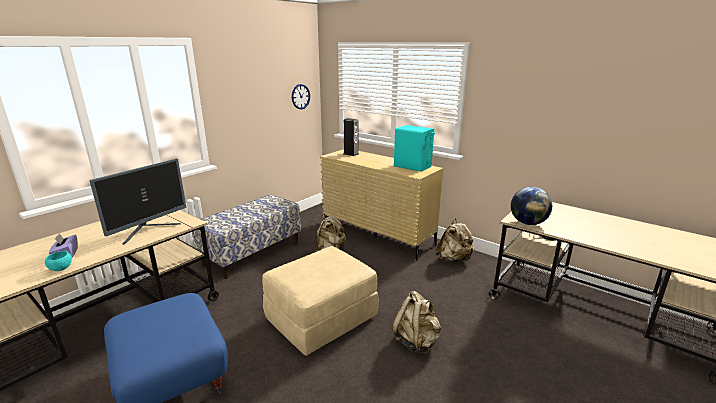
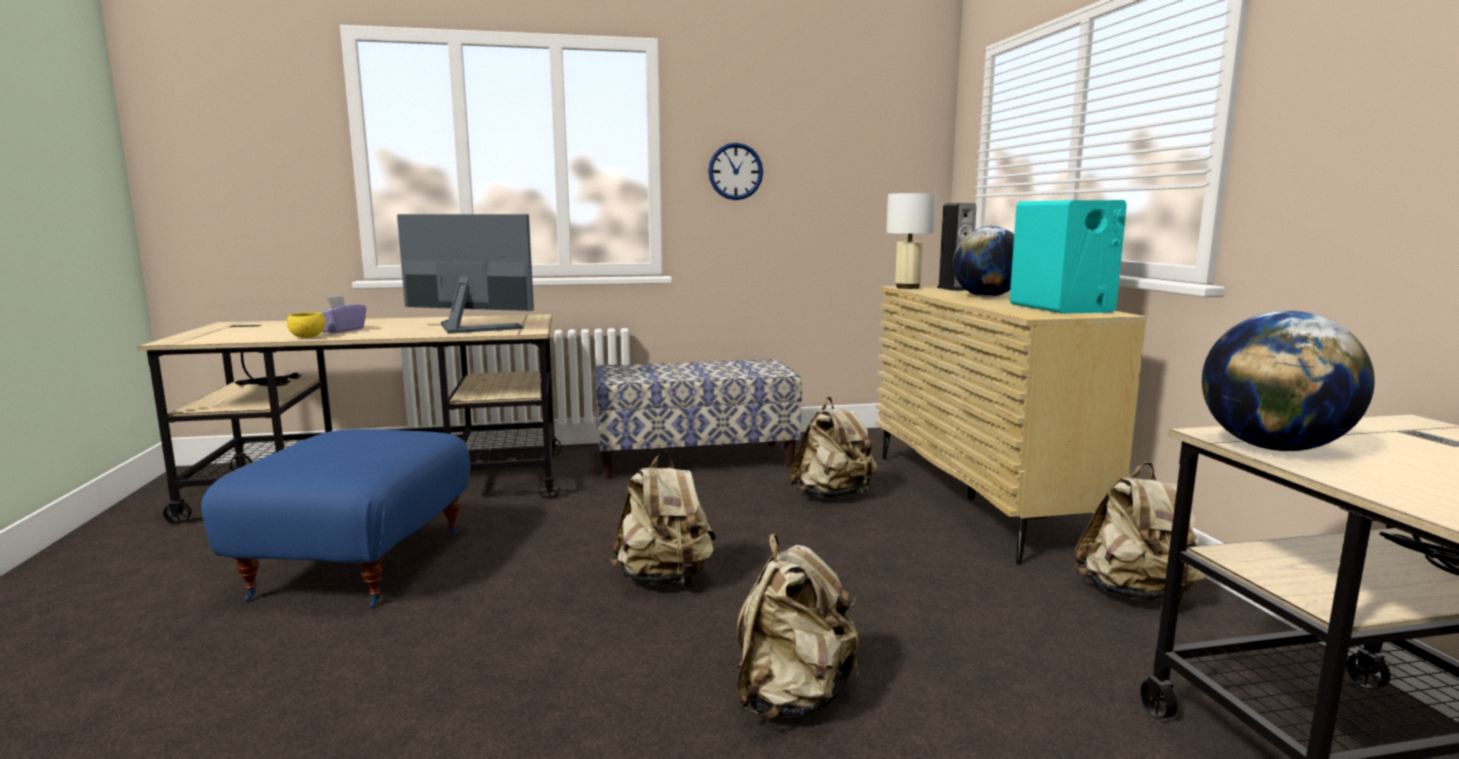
camera: 40 degrees right, 10 degrees down
turquoise bowl [45,251,72,271] -> yellow bowl [287,312,326,338]
monitor [89,159,186,245] -> monitor turned 150 degrees counterclockwise [397,214,534,334]
beige ottoman [262,246,379,356] -> beige backpack [609,451,716,587]
wall clock [292,84,310,109] -> wall clock moved to [708,143,763,200]
none -> white table lamp [886,193,937,289]
none -> globe [953,226,1014,297]

